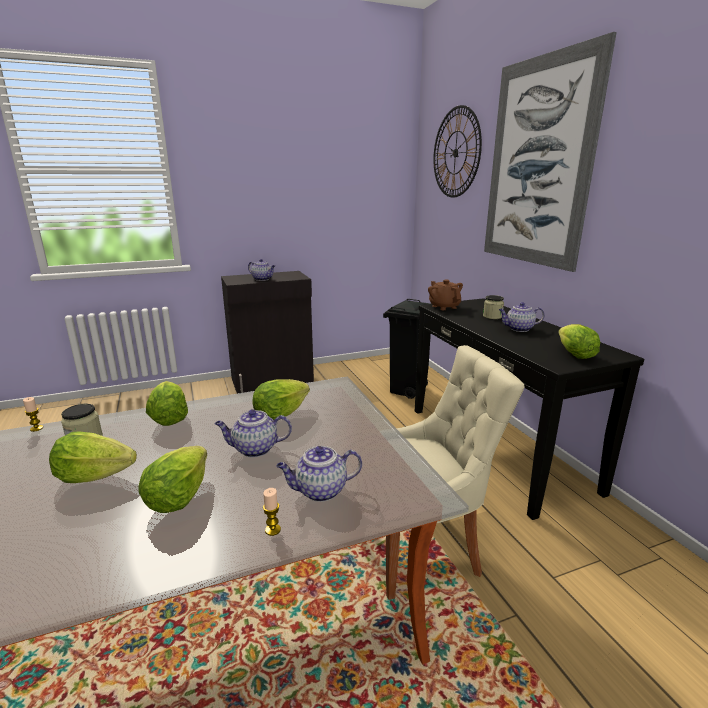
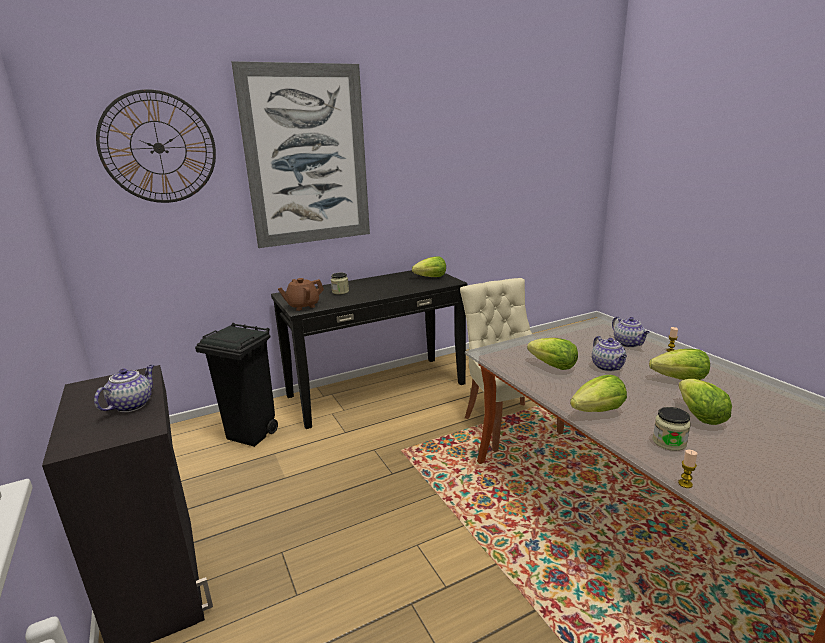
camera: 95 degrees left, 0 degrees up
teapot [499,302,545,332] -> none

